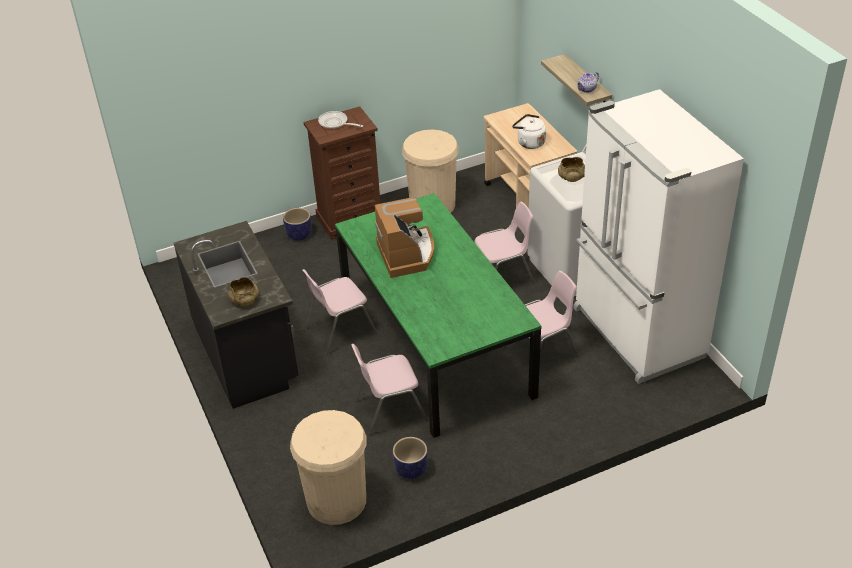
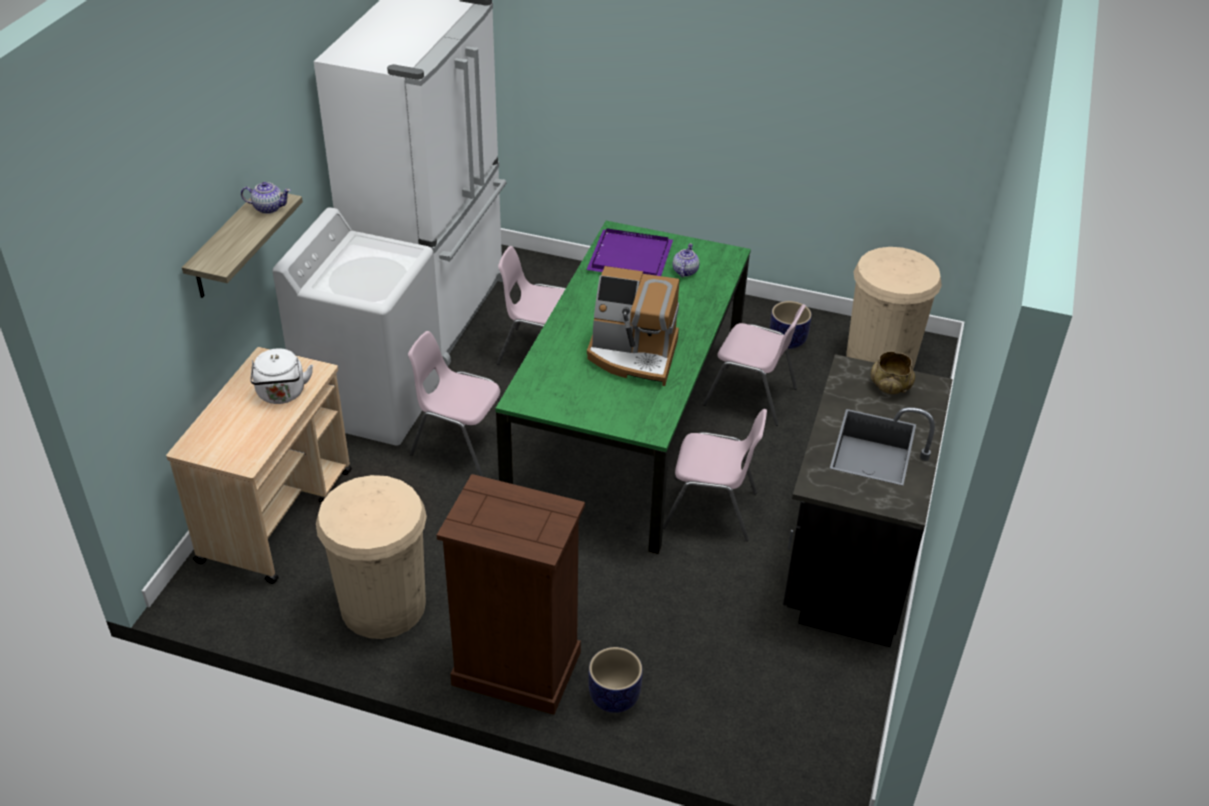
camera: 140 degrees left, 0 degrees up
frying pan [318,111,363,129] -> none
coffee machine [375,197,434,278] -> coffee machine turned 105 degrees counterclockwise [587,266,679,386]
beige bowl [558,157,585,182] -> none
none -> purple tray [586,228,673,276]
none -> teapot [672,243,700,277]

